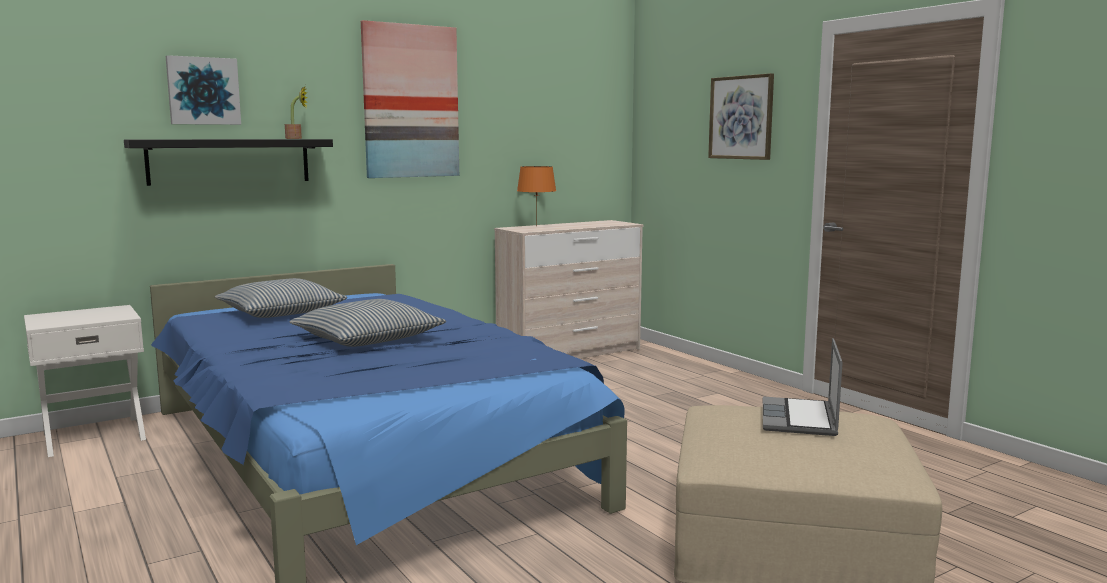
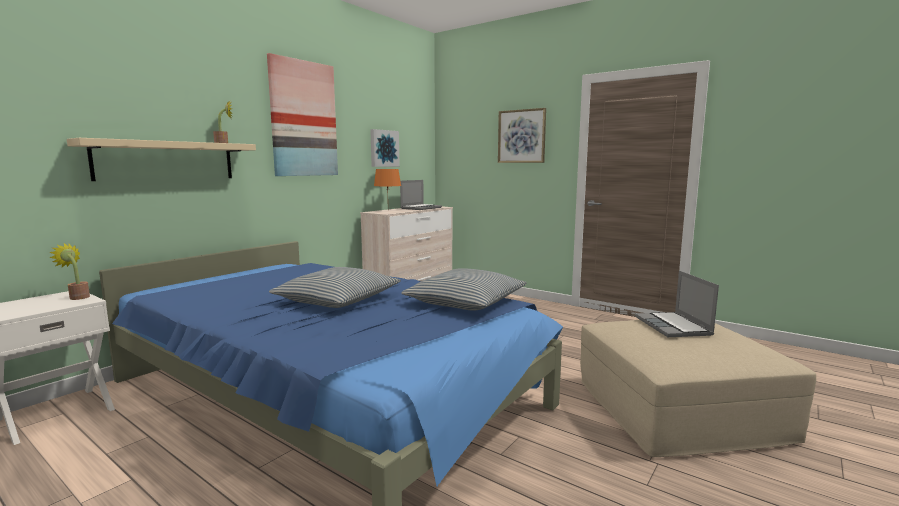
camera: 20 degrees left, 0 degrees up
black shelf [124,139,333,186] -> beige shelf [67,138,256,181]
picture [166,55,241,125] -> picture moved to [370,129,400,167]
pillow [215,278,347,318] -> pillow moved to [401,268,527,310]
none -> potted plant [49,243,90,300]
none -> laptop [400,180,442,210]

